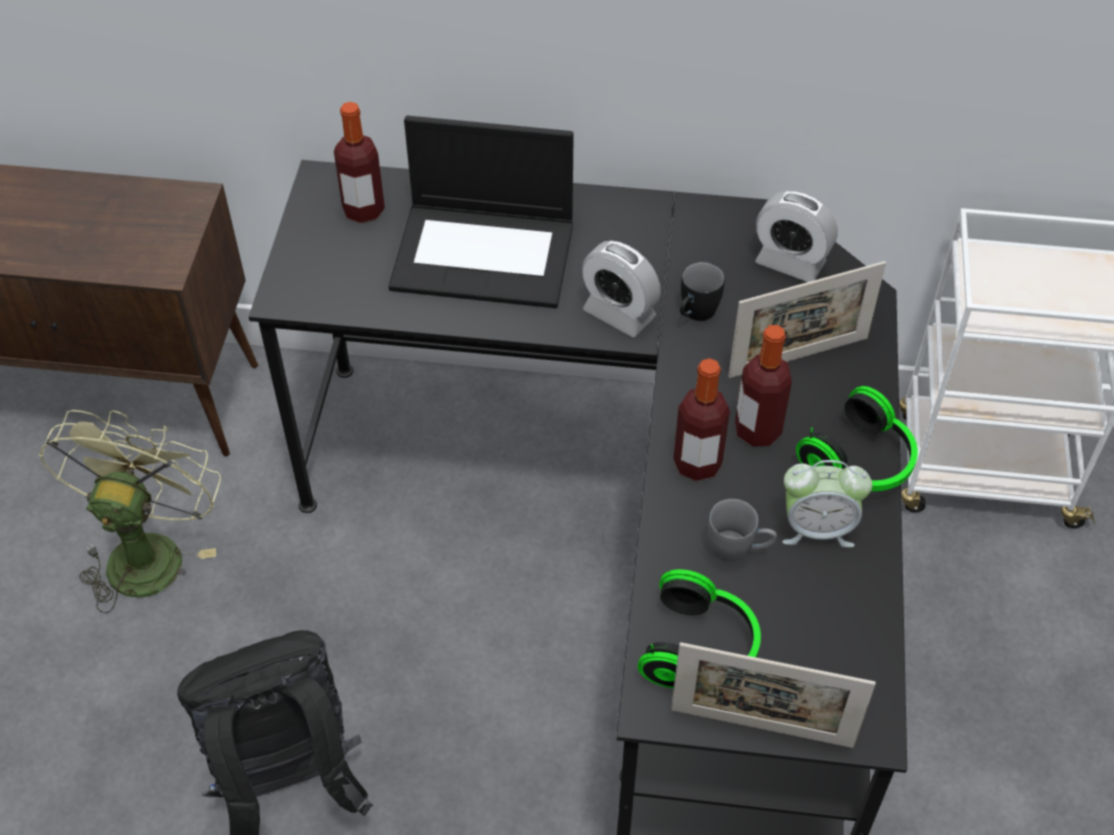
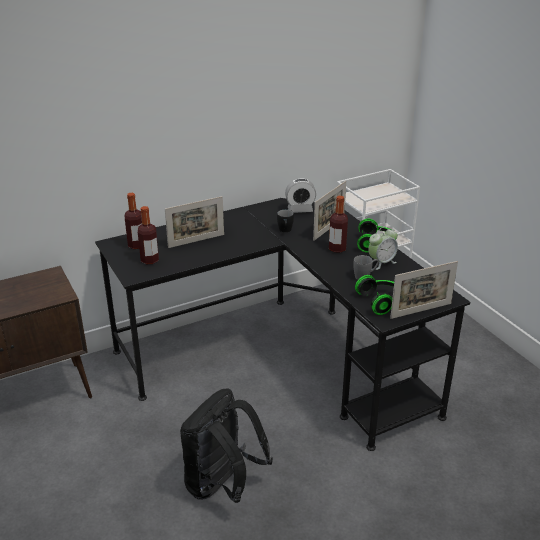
camera: 35 degrees left, 20 degrees down
green fan [39,410,221,613] -> none
laptop [388,116,574,308] -> picture frame [165,196,224,248]
alarm clock [582,241,661,337] -> none
bottle [673,358,730,481] -> bottle moved to [138,206,159,264]

